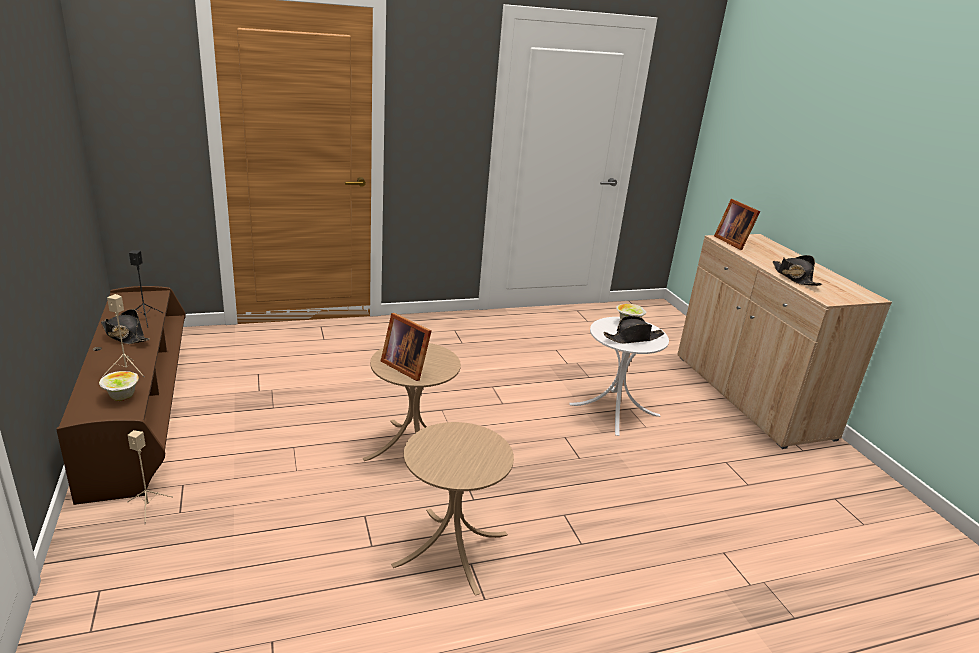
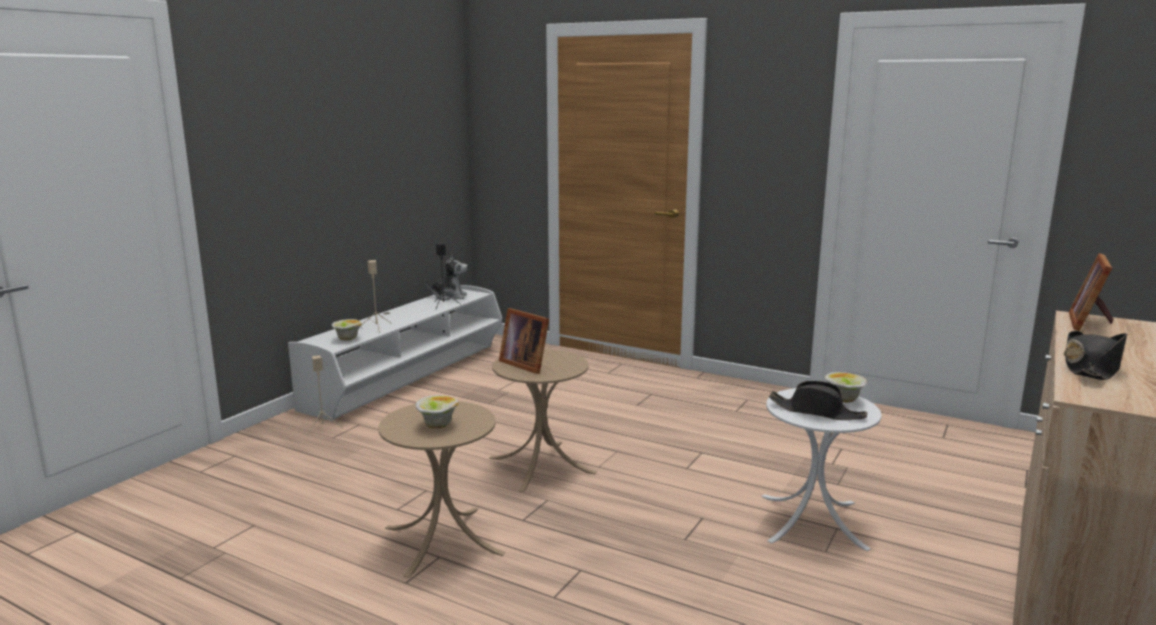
camera: 50 degrees right, 10 degrees down
brown tv stand [56,286,186,505] -> white tv stand [288,285,502,421]
black hat [101,309,150,344] -> none
picture frame [381,313,431,381] -> picture frame turned 45 degrees counterclockwise [499,308,549,374]
none -> bowl [415,395,458,428]
none -> plush toy [426,252,468,300]

